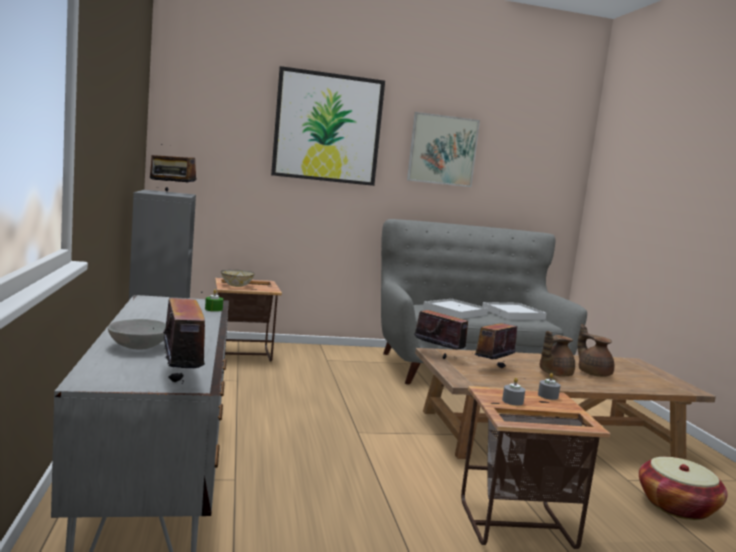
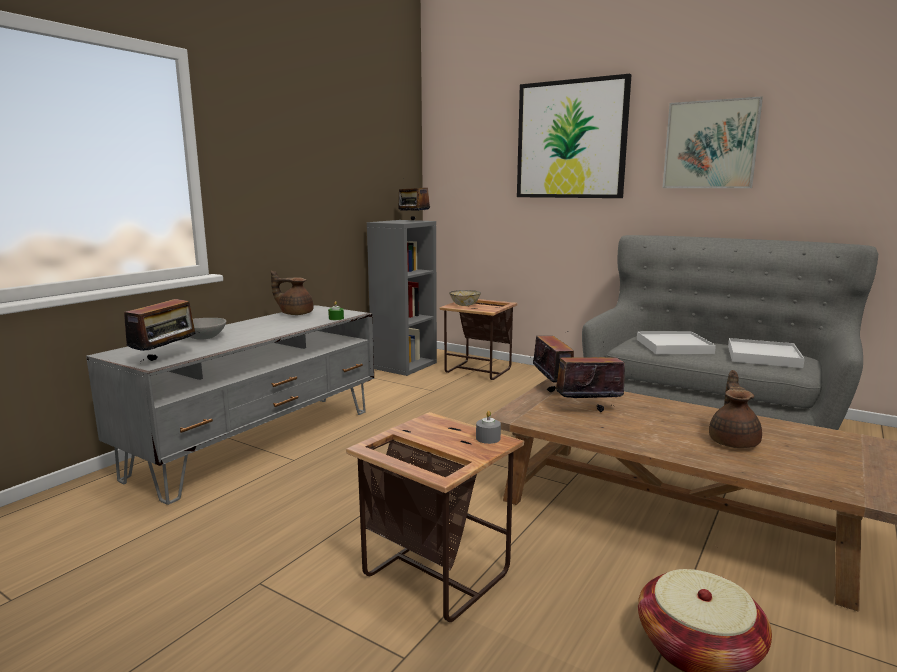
camera: 45 degrees right, 5 degrees up
grey candle [502,377,525,406] -> none
brown teapot [540,331,575,376] -> brown teapot moved to [271,271,314,315]

